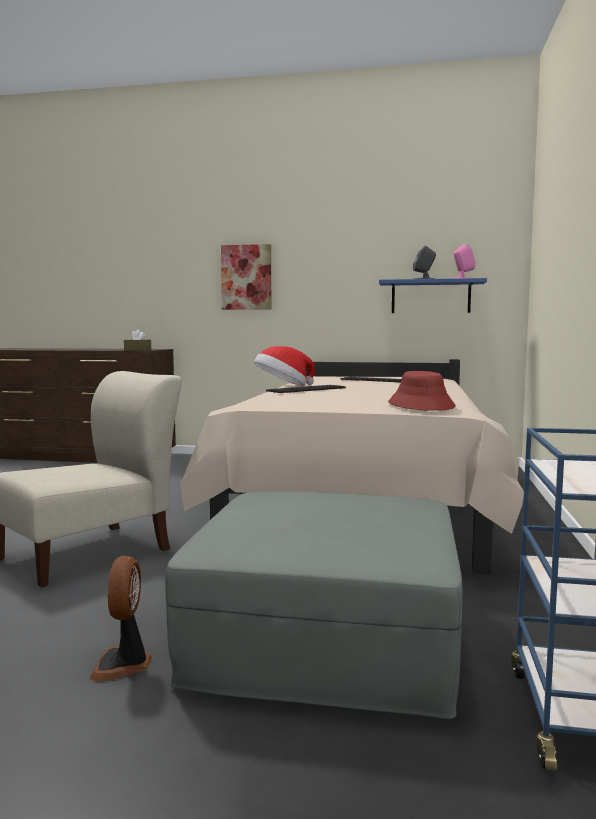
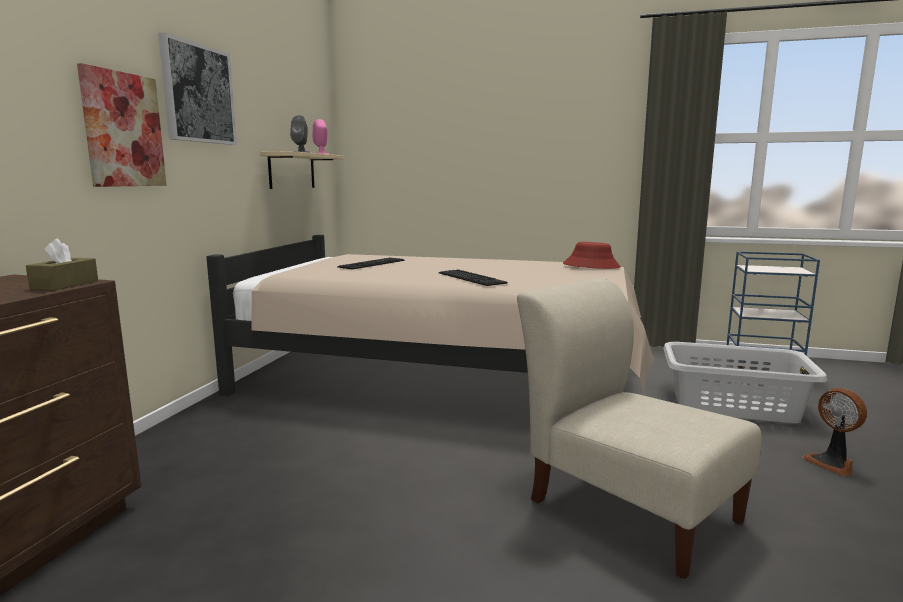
camera: 85 degrees left, 5 degrees up
fan [89,556,152,682] -> fan turned 60 degrees clockwise [803,388,867,476]
grey ottoman [165,491,463,719] -> grey laundry basket [663,342,827,423]
hat [254,346,315,386] -> none
blue shelf [379,278,487,313] -> beige shelf [260,151,344,189]
none -> picture [158,32,237,145]

